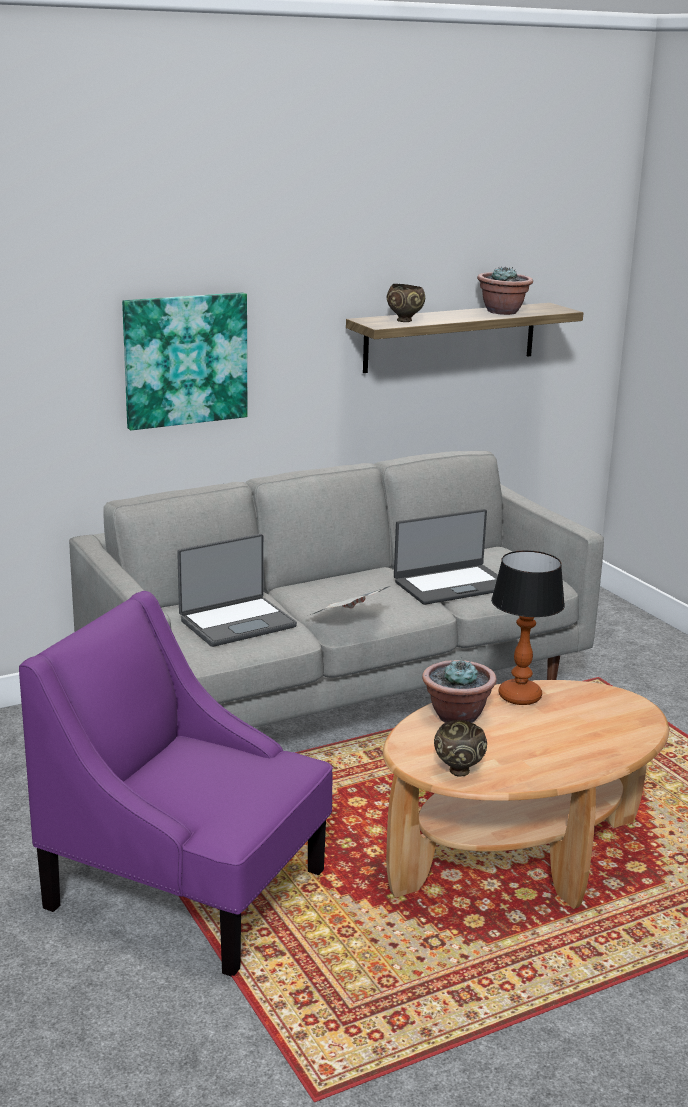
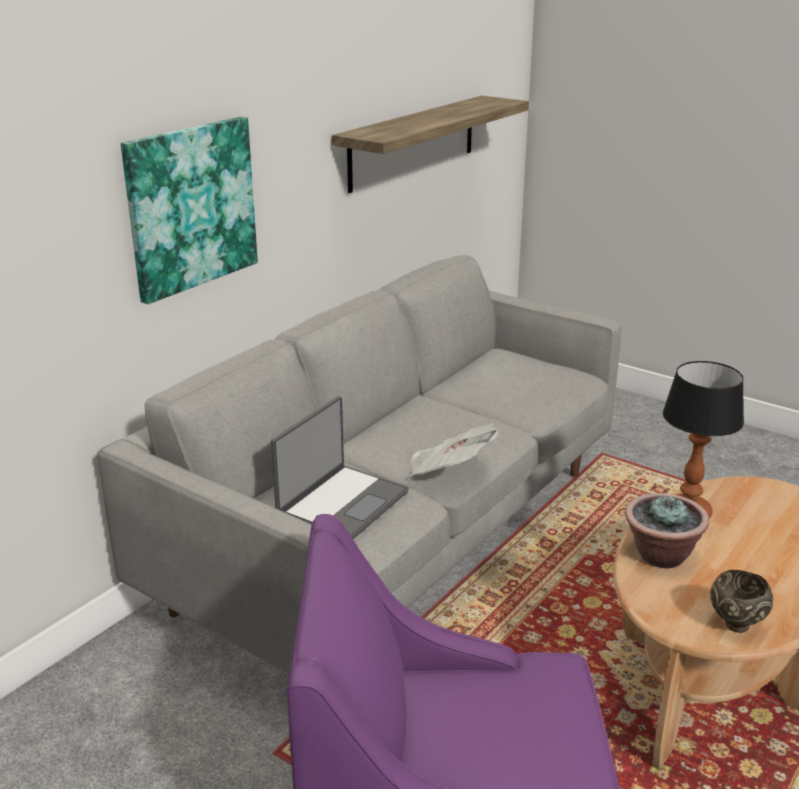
camera: 25 degrees left, 5 degrees up
brown bowl [387,284,425,322] -> none
laptop [394,509,498,605] -> none
potted plant [477,266,533,315] -> none

